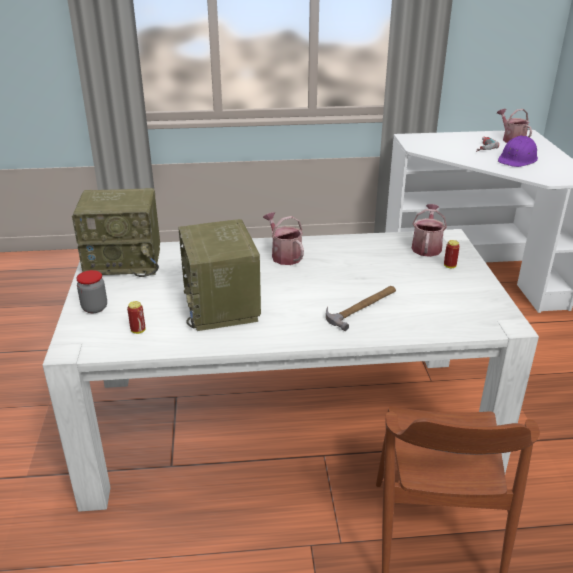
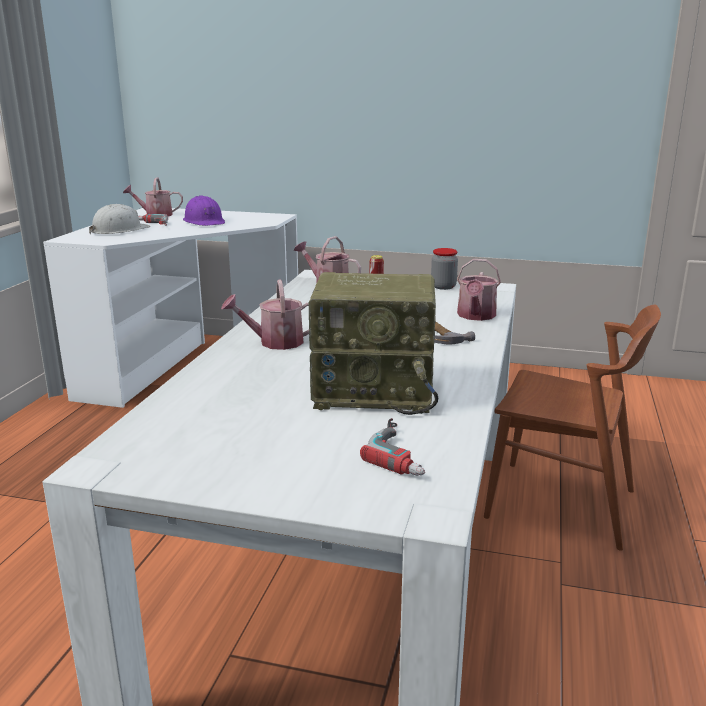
camera: 70 degrees left, 10 degrees down
radio [72,188,160,277] -> none
jar [76,270,107,313] -> jar moved to [431,248,458,290]
can [127,301,145,334] -> power drill [360,418,425,476]
none -> white hard hat [89,204,150,235]
none -> watering can [457,259,501,321]

